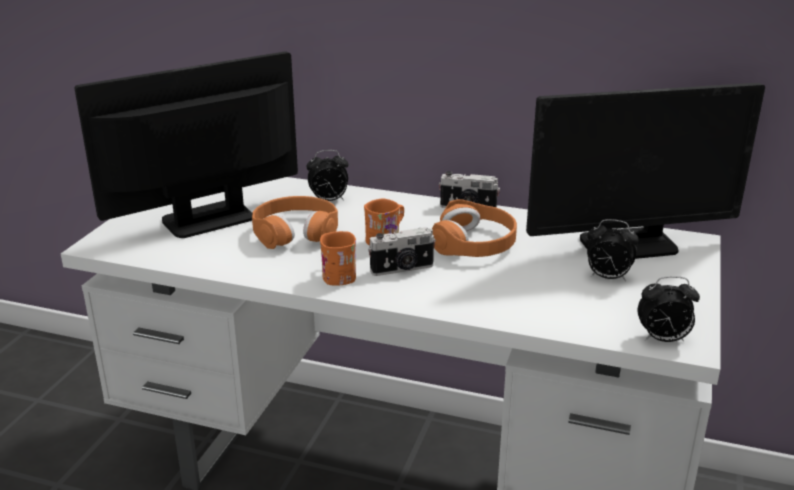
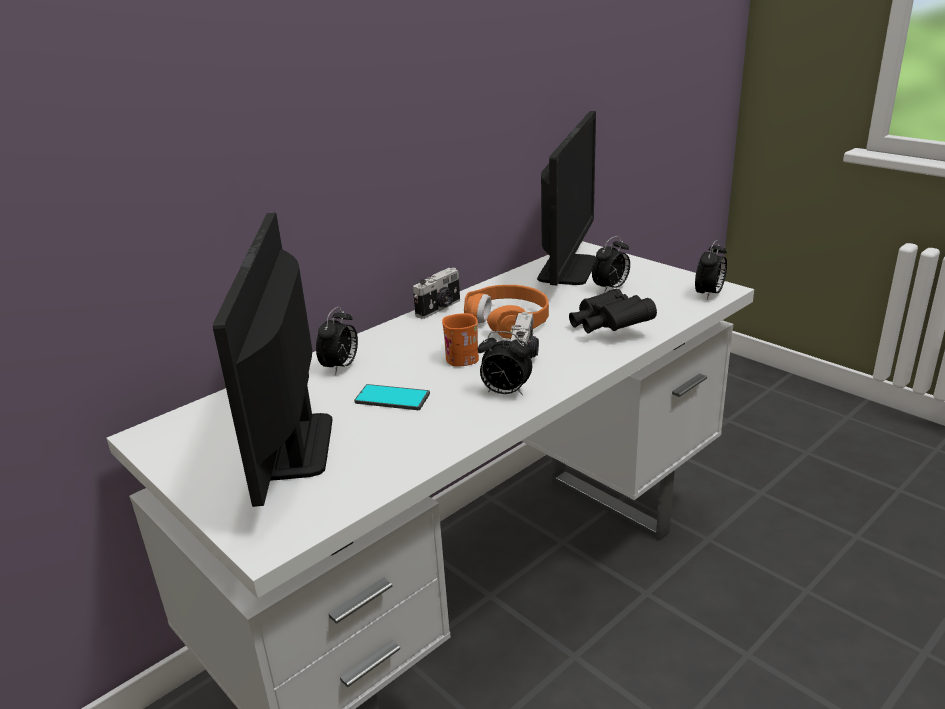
camera: 60 degrees left, 0 degrees up
orange headphones [252,196,338,249] -> phone [354,384,430,410]
orange mug [320,231,356,286] -> alarm clock [478,331,532,396]
none -> black binoculars [569,289,657,334]

